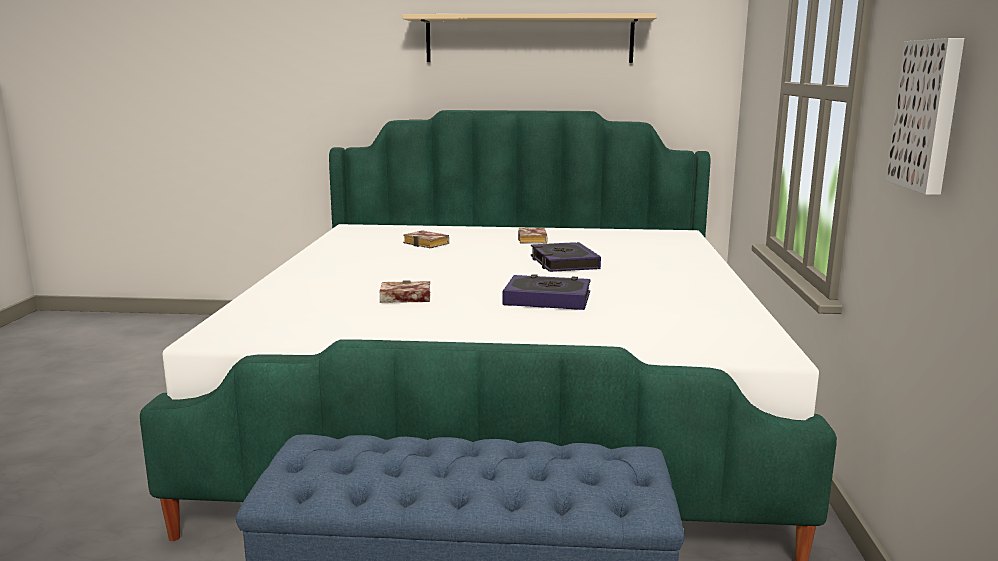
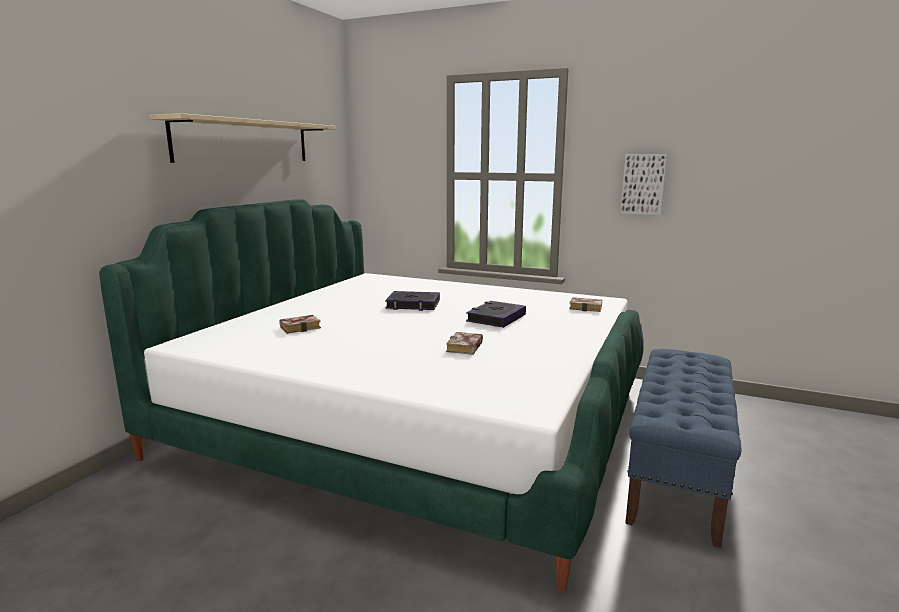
camera: 70 degrees left, 0 degrees up
book [518,228,548,244] -> book moved to [569,297,602,312]

